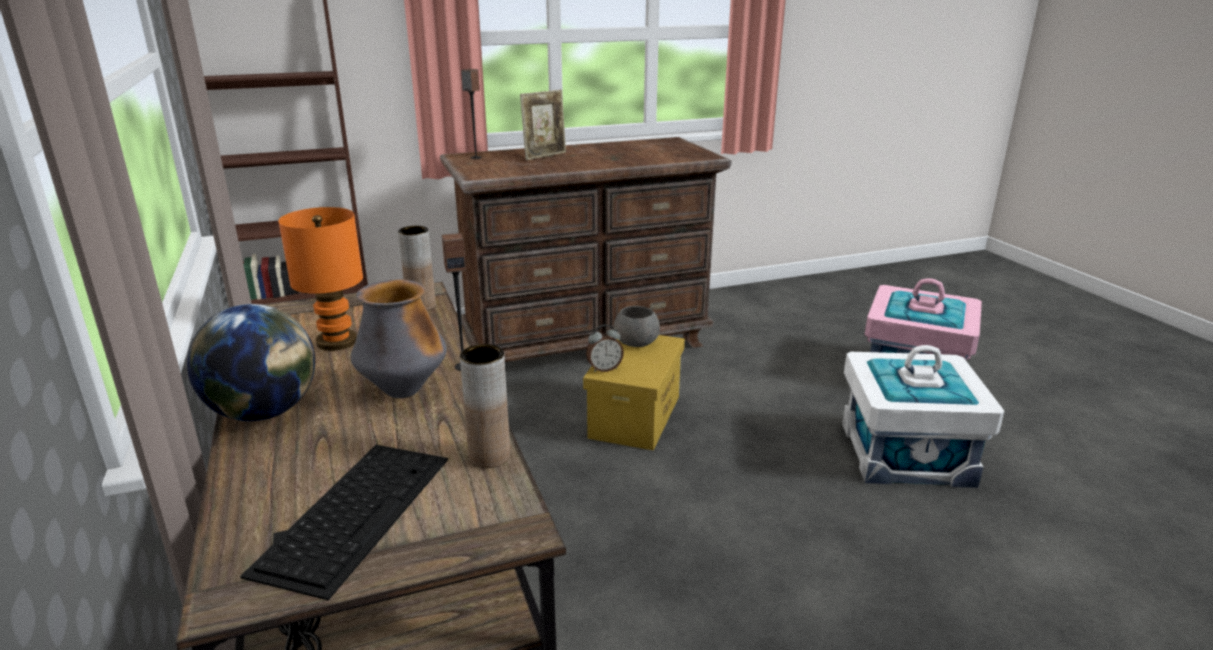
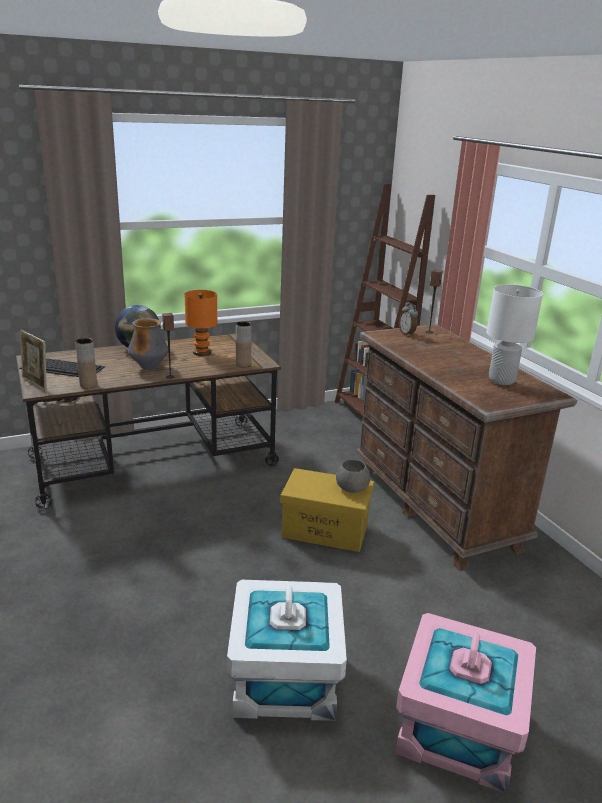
camera: 85 degrees right, 0 degrees up
picture frame [520,90,566,160] -> picture frame moved to [20,330,47,390]
alarm clock [586,324,624,372] -> alarm clock moved to [399,303,418,336]
none -> white table lamp [487,285,543,385]

